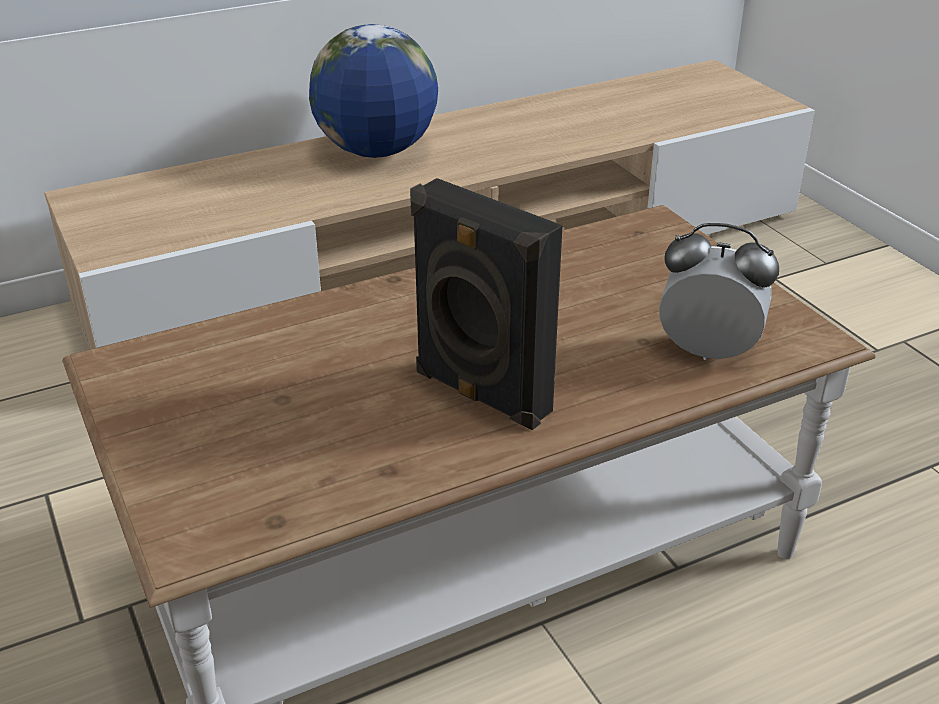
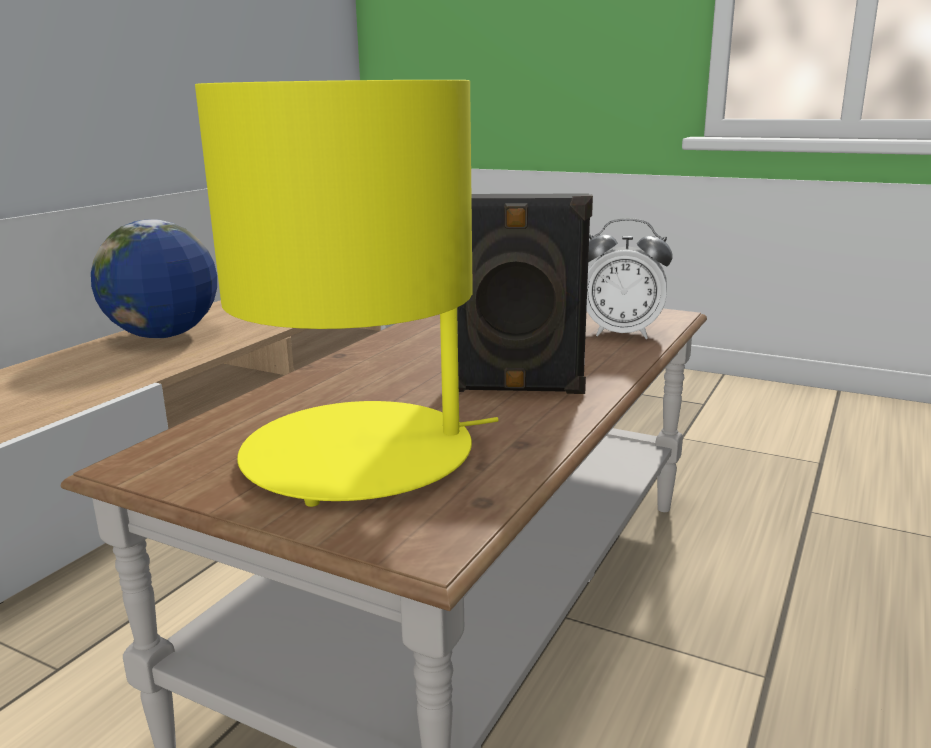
camera: 35 degrees left, 15 degrees down
alarm clock [659,223,779,360] -> alarm clock turned 150 degrees counterclockwise [586,218,672,339]
none -> yellow table lamp [195,80,498,507]

